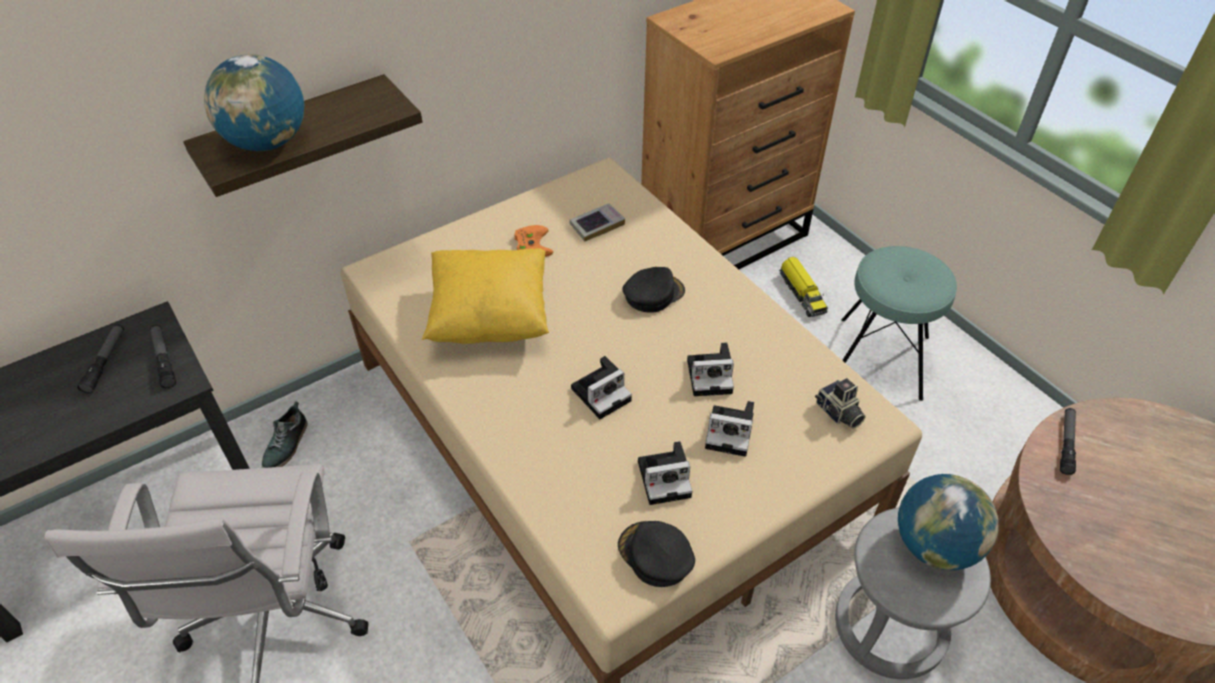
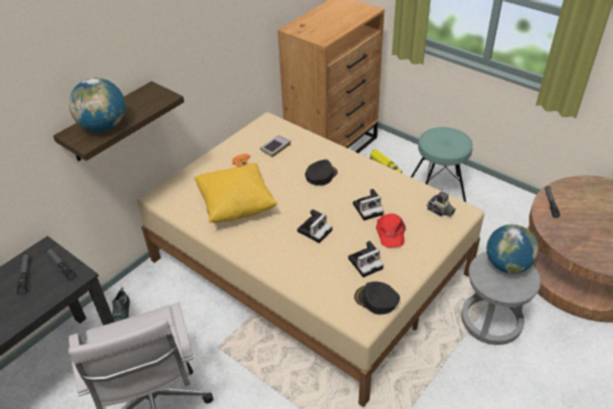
camera: 15 degrees left, 5 degrees down
camera [705,401,754,457] -> red cap [376,214,406,248]

